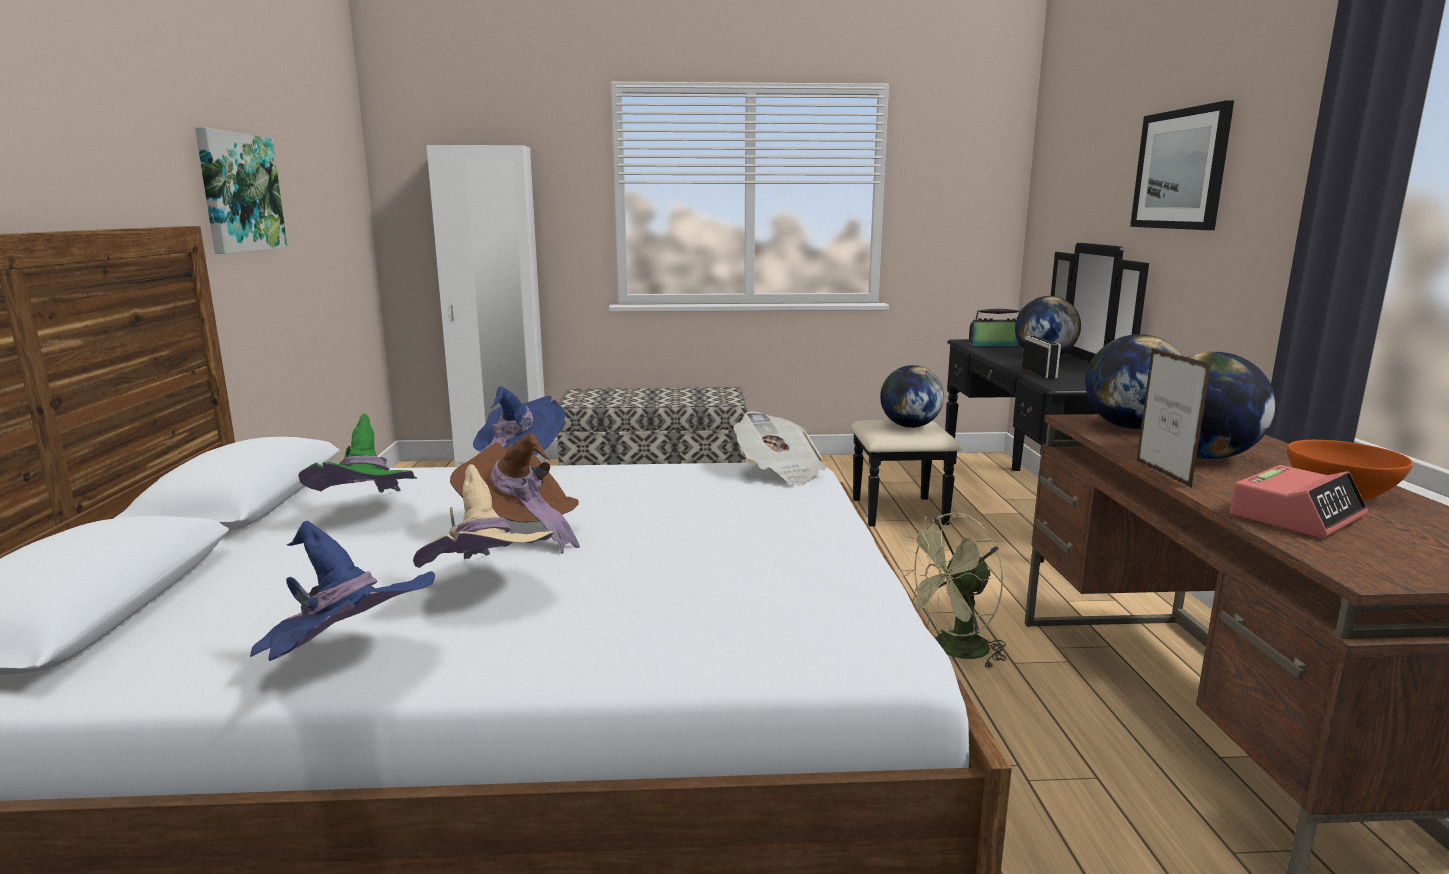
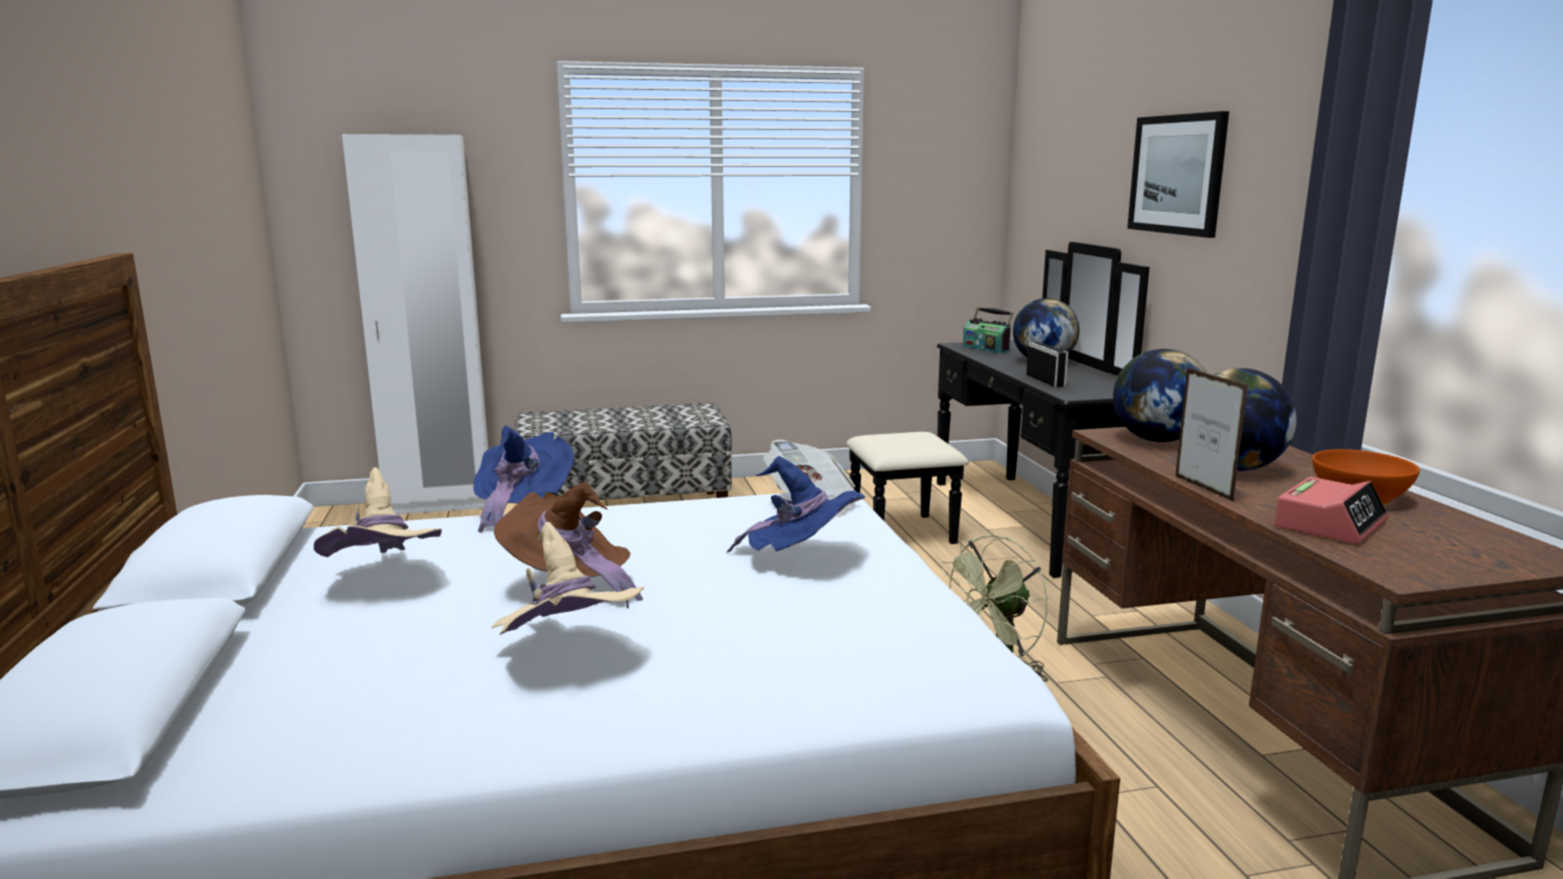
camera: 10 degrees left, 0 degrees up
picture [195,127,287,254] -> none
blue hat [250,521,435,661] -> blue hat moved to [727,456,865,553]
green hat [298,414,417,492] -> beige hat [314,467,442,557]
globe [880,365,944,428] -> none
radio [969,309,1021,346] -> radio turned 120 degrees counterclockwise [963,307,1013,353]

